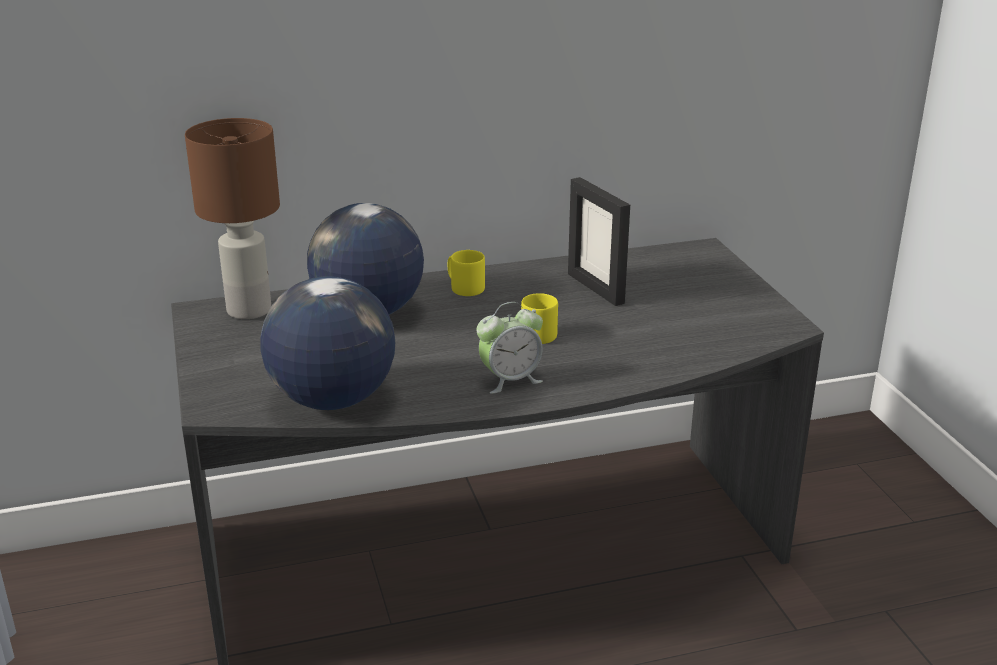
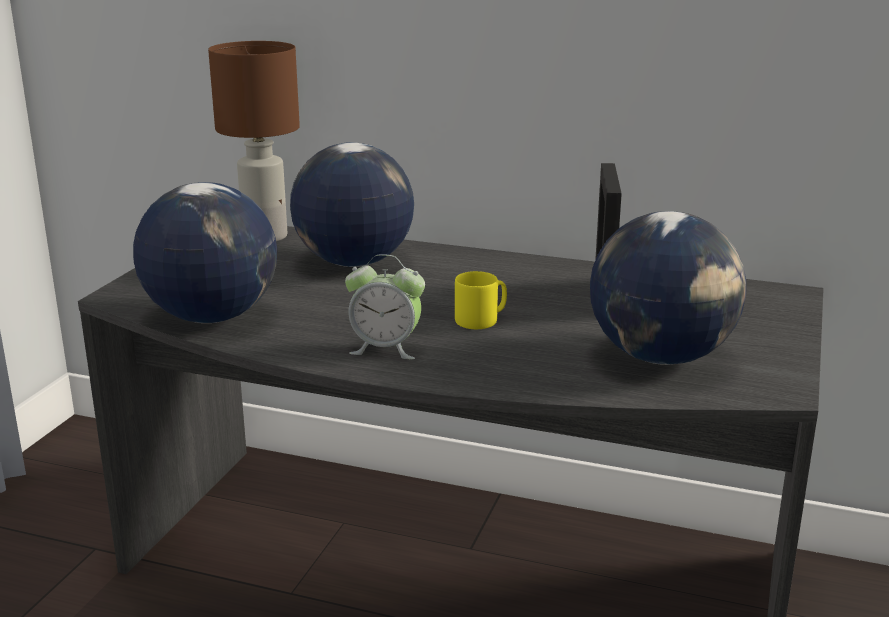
camera: 35 degrees right, 5 degrees down
yellow mug [448,250,485,296] -> none
none -> globe [590,211,746,365]

